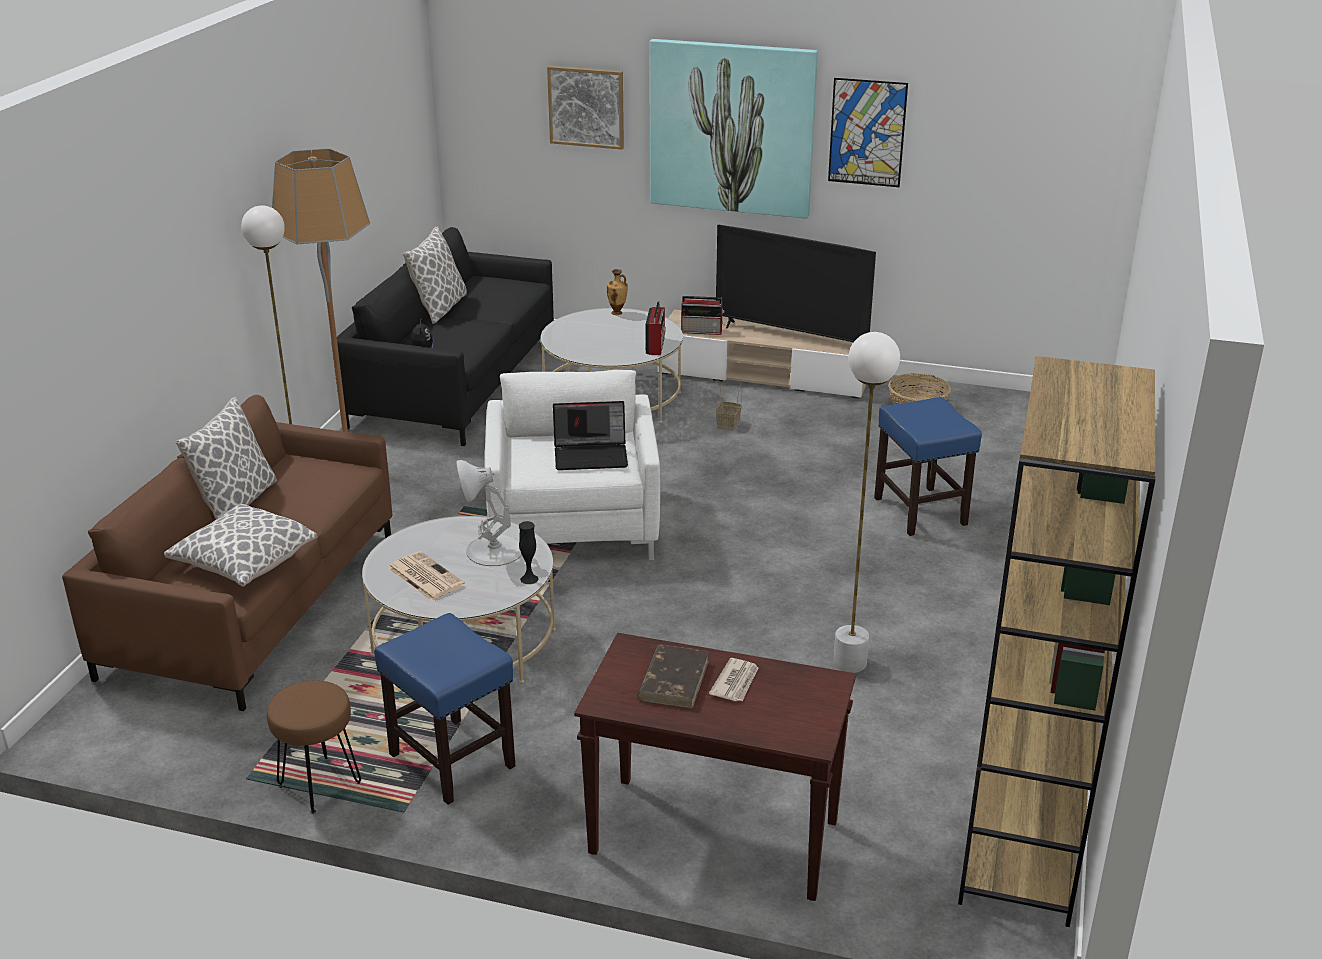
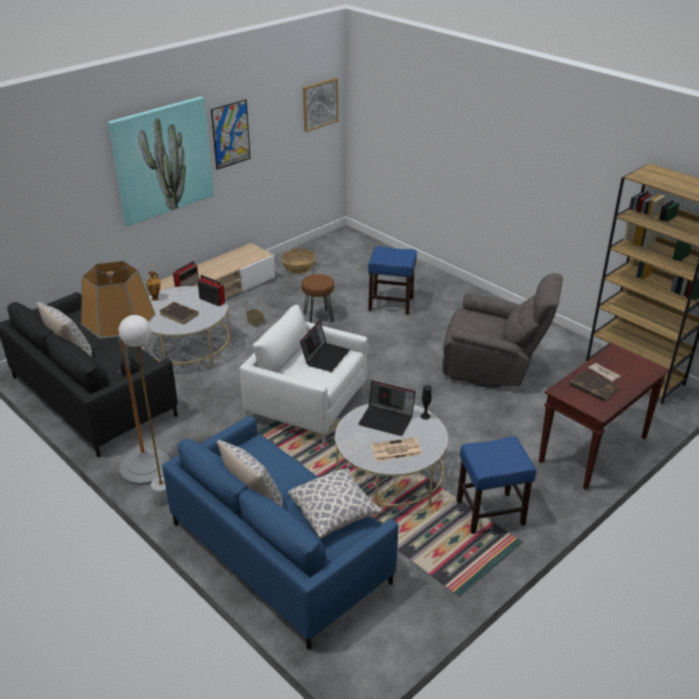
camera: 60 degrees left, 5 degrees up
brown sofa [62,395,392,711] -> blue sofa [162,416,399,650]
brown stool [267,680,361,814] -> brown stool moved to [302,274,334,323]
white table lamp [456,460,522,566] -> laptop [358,381,416,436]
picture [547,66,624,150] -> picture moved to [303,78,338,132]
television [716,225,876,342] -> none
white floor lamp [833,332,900,673] -> grey armchair [442,273,563,387]
none -> brown book [160,302,199,325]

